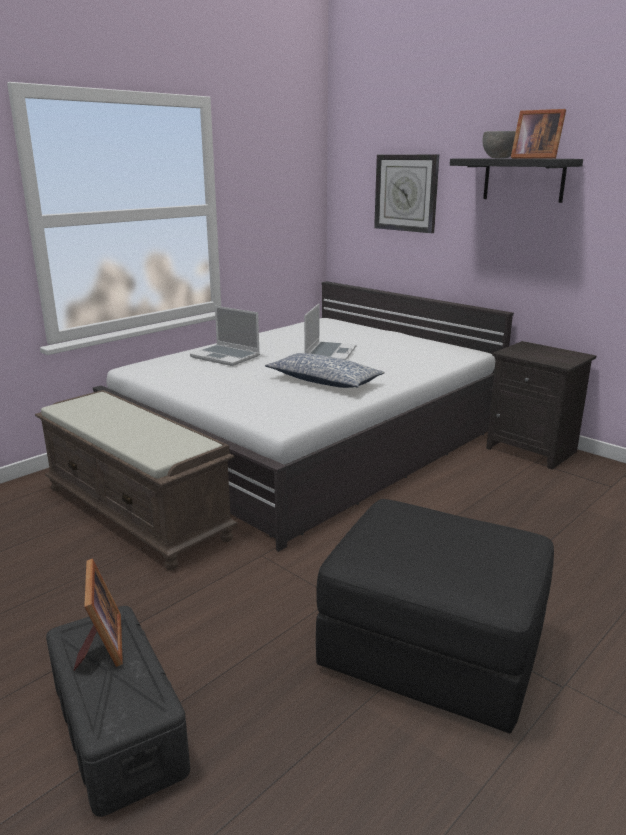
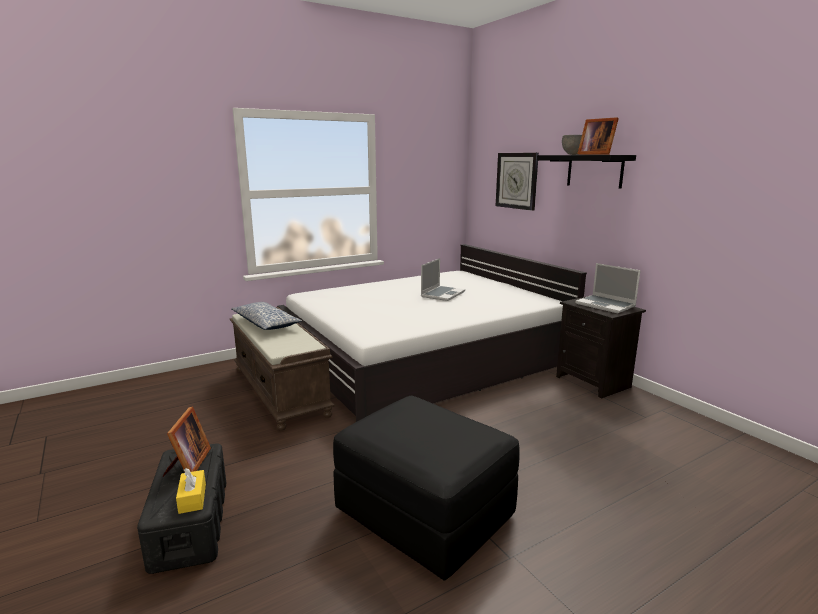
camera: 15 degrees right, 5 degrees down
laptop [190,306,260,366] -> laptop moved to [575,263,641,313]
pillow [265,353,385,388] -> pillow moved to [231,302,302,330]
none -> yellow tissue box [176,468,206,514]

